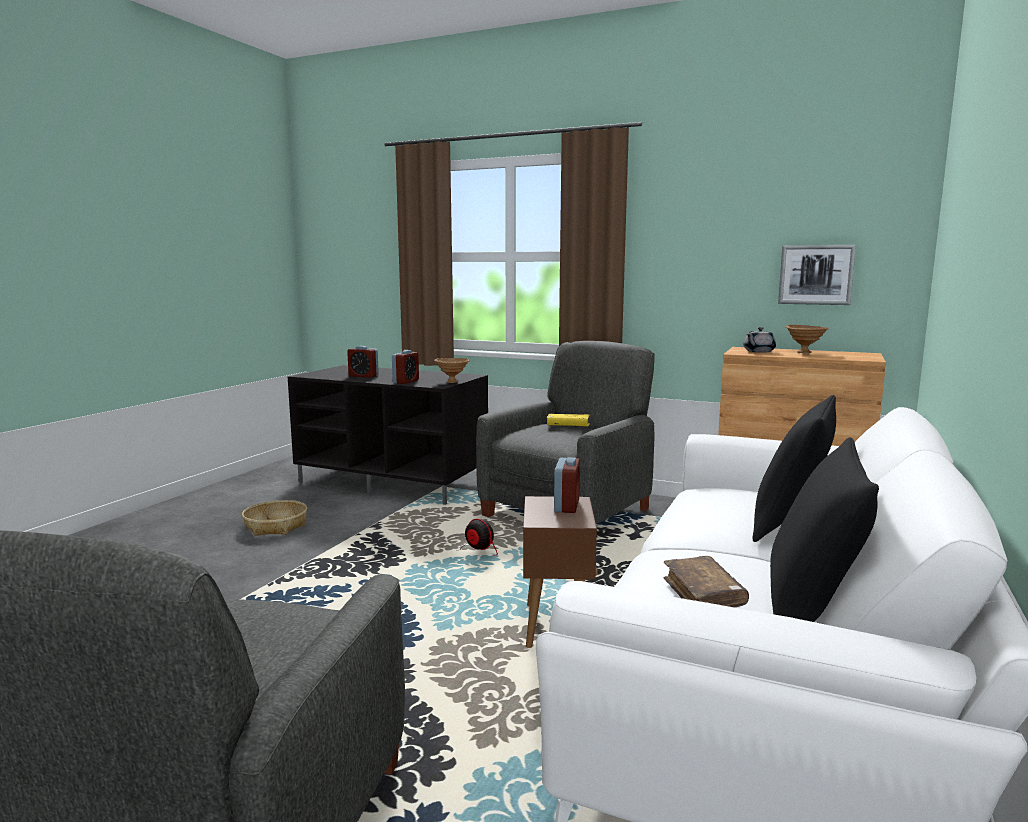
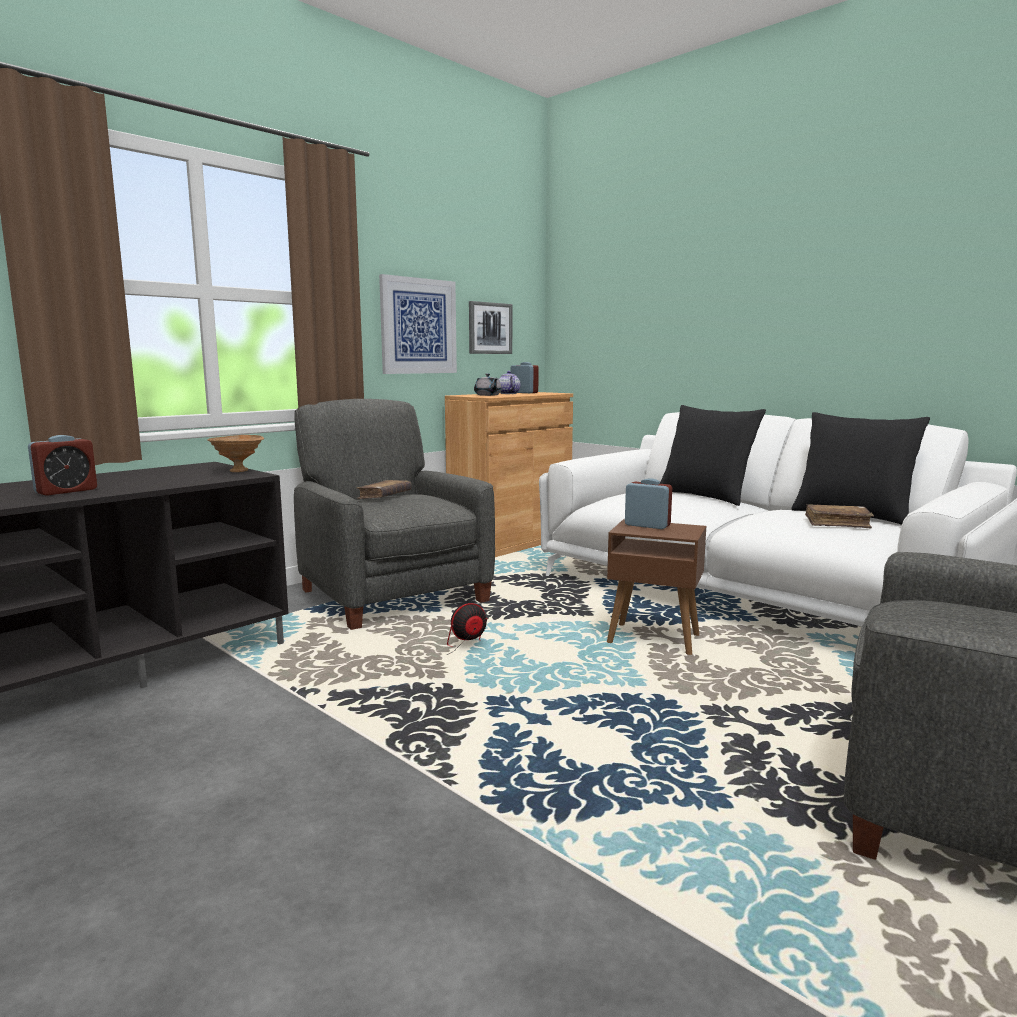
camera: 70 degrees left, 0 degrees up
basket [242,500,307,536] -> none
alarm clock [392,350,419,384] -> alarm clock moved to [511,362,539,393]
yellow book [547,414,590,427] -> brown book [356,480,411,499]
brown bowl [785,325,829,353] -> teapot [499,371,521,394]
none -> picture [379,274,457,374]

